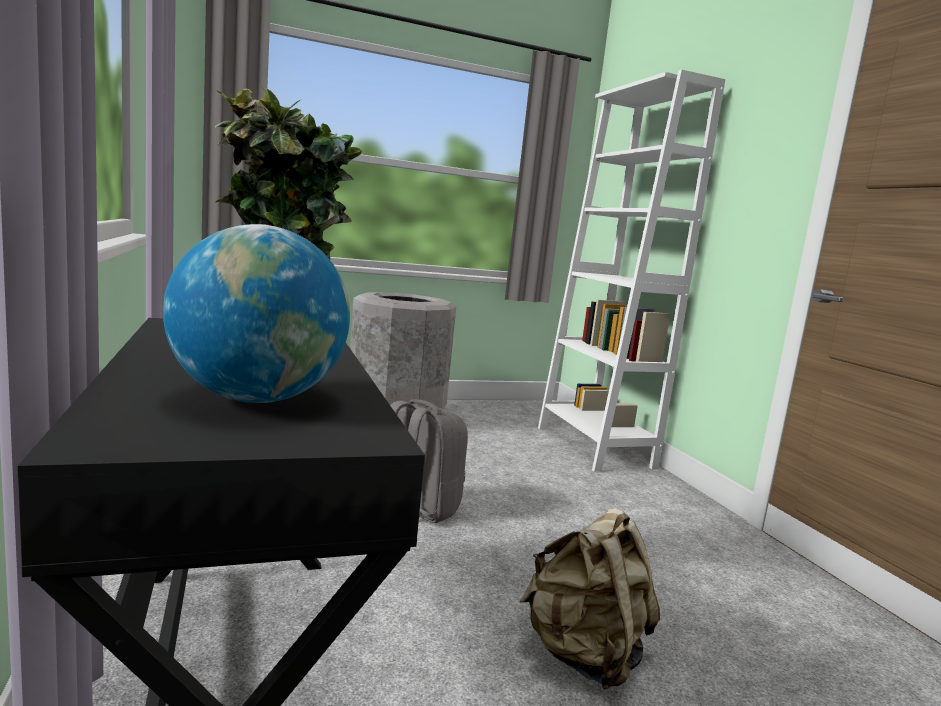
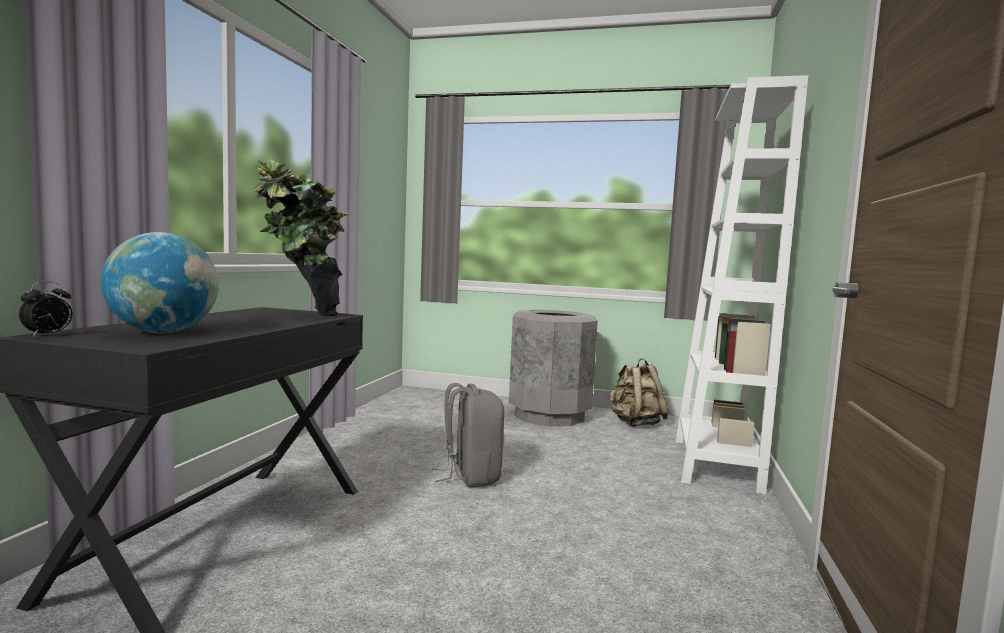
camera: 35 degrees right, 5 degrees down
beige backpack [519,508,660,690] -> beige backpack moved to [609,358,669,427]
none -> alarm clock [19,281,72,337]

